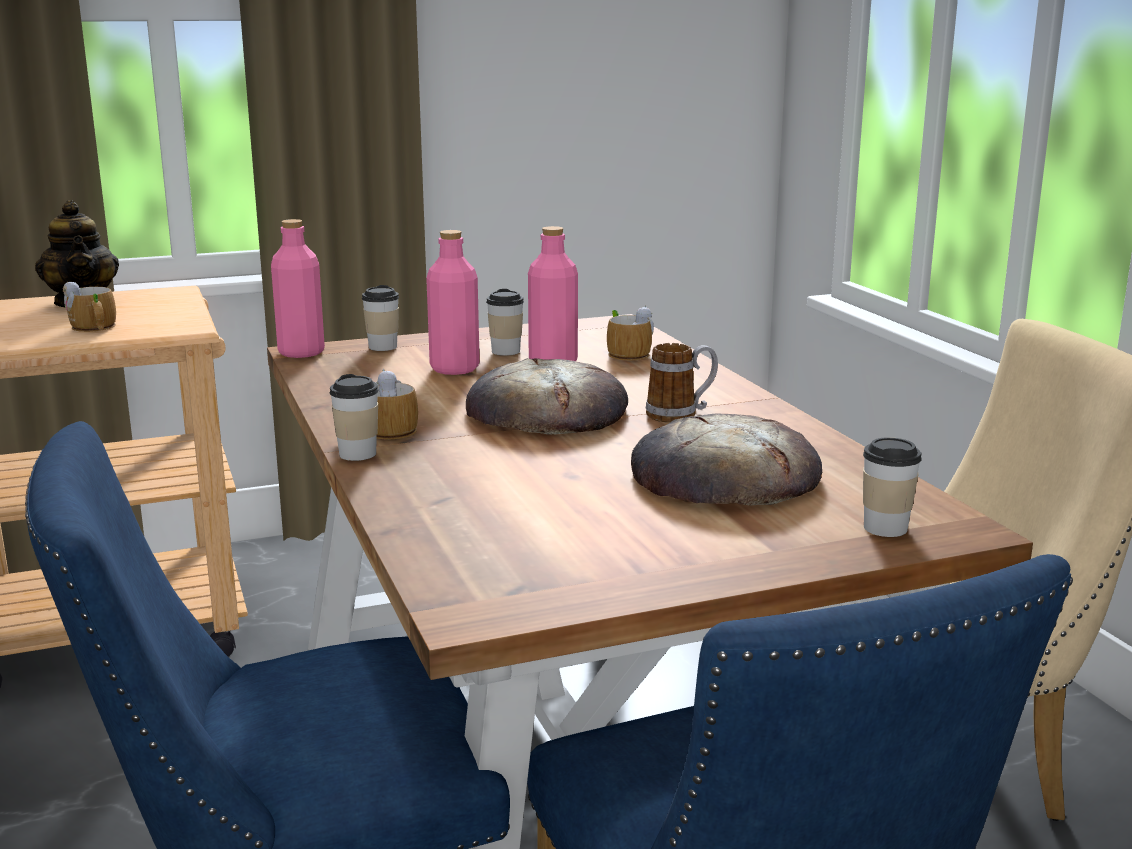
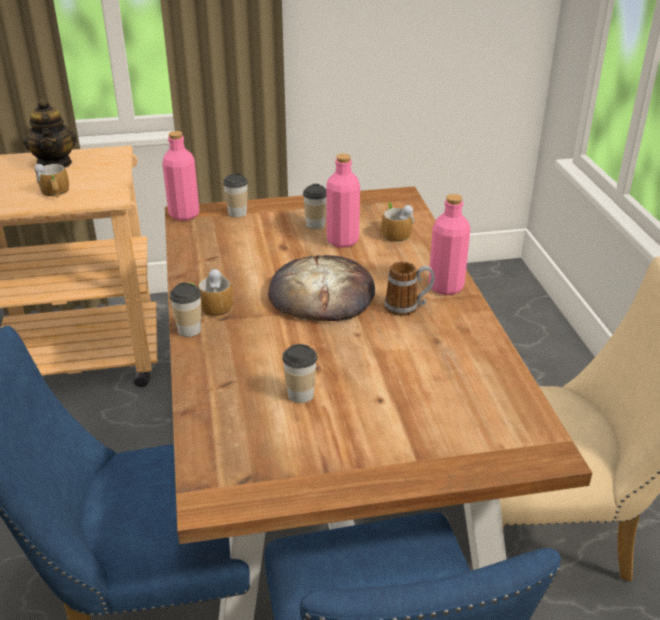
camera: 10 degrees right, 15 degrees up
pink bottle [426,230,480,375] -> pink bottle moved to [428,194,471,295]
bread [631,414,822,506] -> none
cup [863,437,922,537] -> cup moved to [283,344,317,403]

